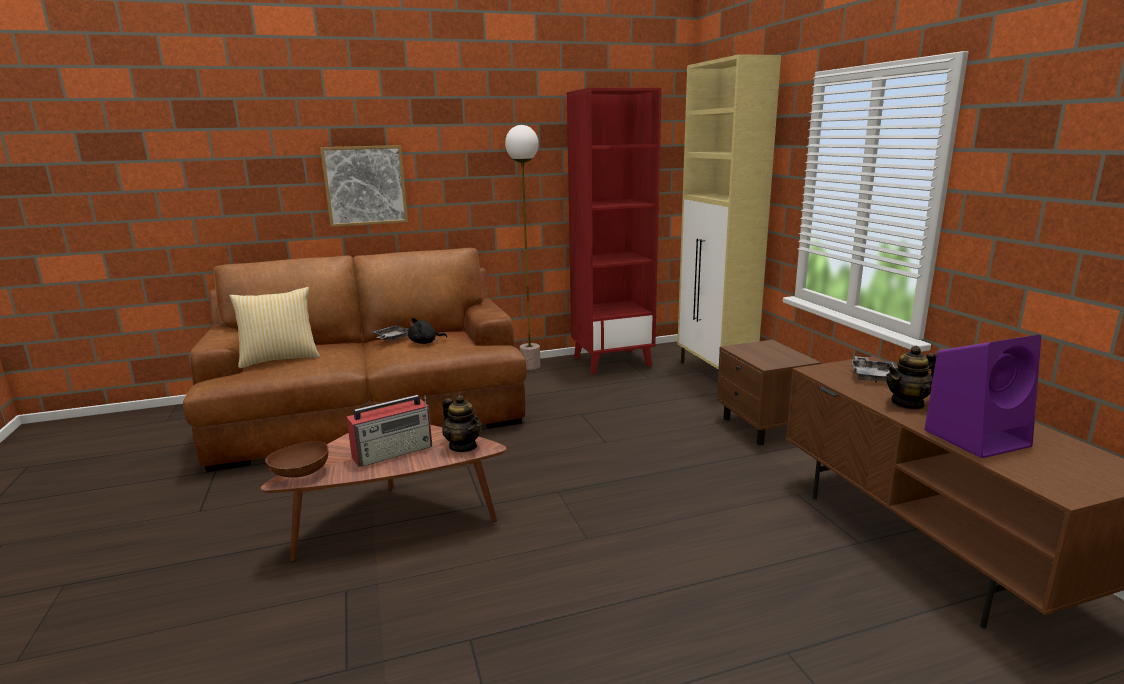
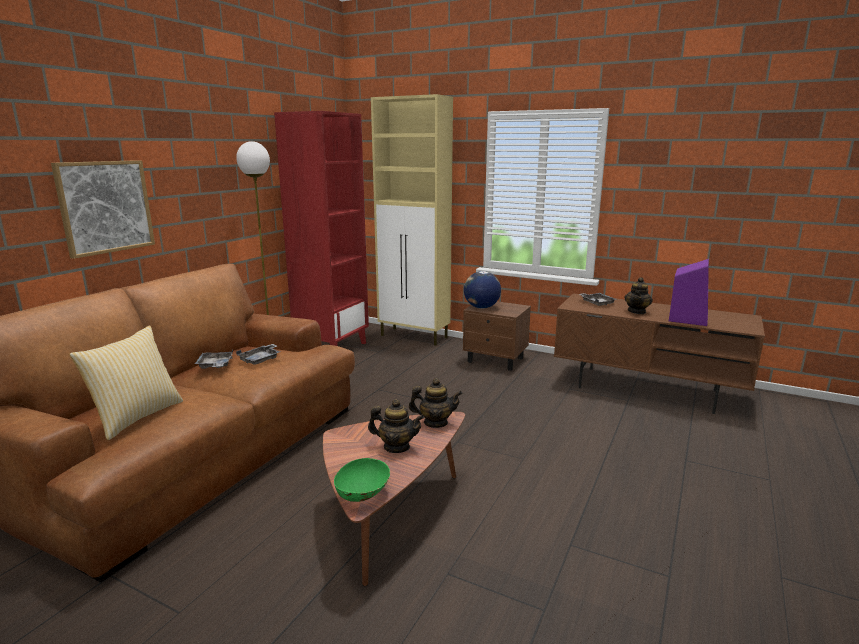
camera: 45 degrees left, 0 degrees up
brown bowl [265,441,328,478] -> green bowl [334,458,390,502]
radio [346,395,432,467] -> teapot [368,399,425,453]
black plush toy [408,318,447,344] -> grey tray [236,344,280,365]
none -> globe [464,271,501,308]

